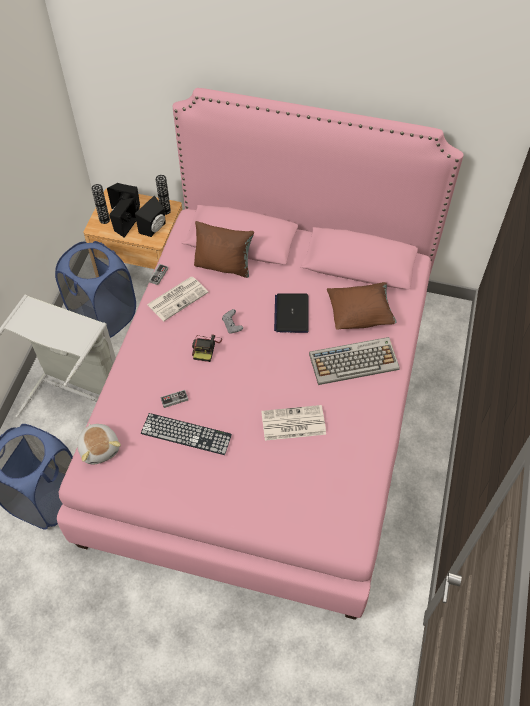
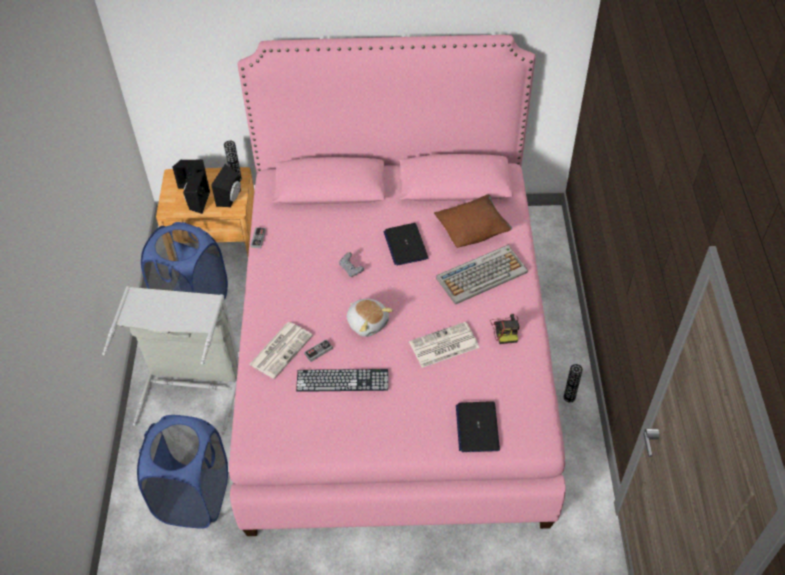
camera: 15 degrees left, 5 degrees down
plush toy [77,423,121,464] -> plush toy moved to [347,299,393,337]
vase [91,184,110,224] -> vase moved to [564,364,583,403]
newspaper [147,277,208,321] -> newspaper moved to [249,322,313,379]
camera [192,335,222,362] -> camera moved to [490,314,519,344]
brown pillow [194,221,254,278] -> none
none -> laptop [456,401,500,452]

